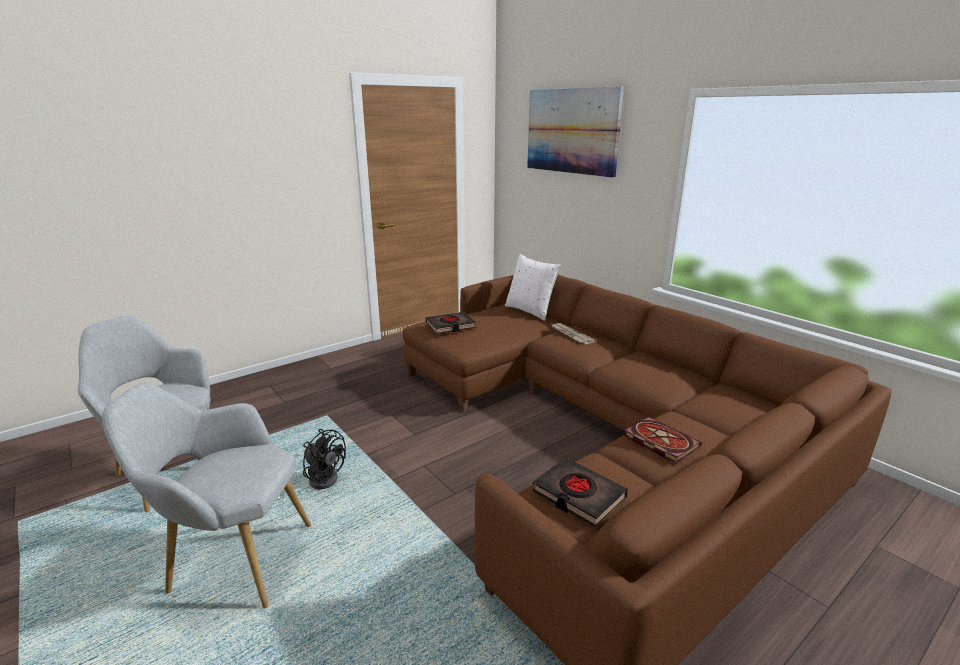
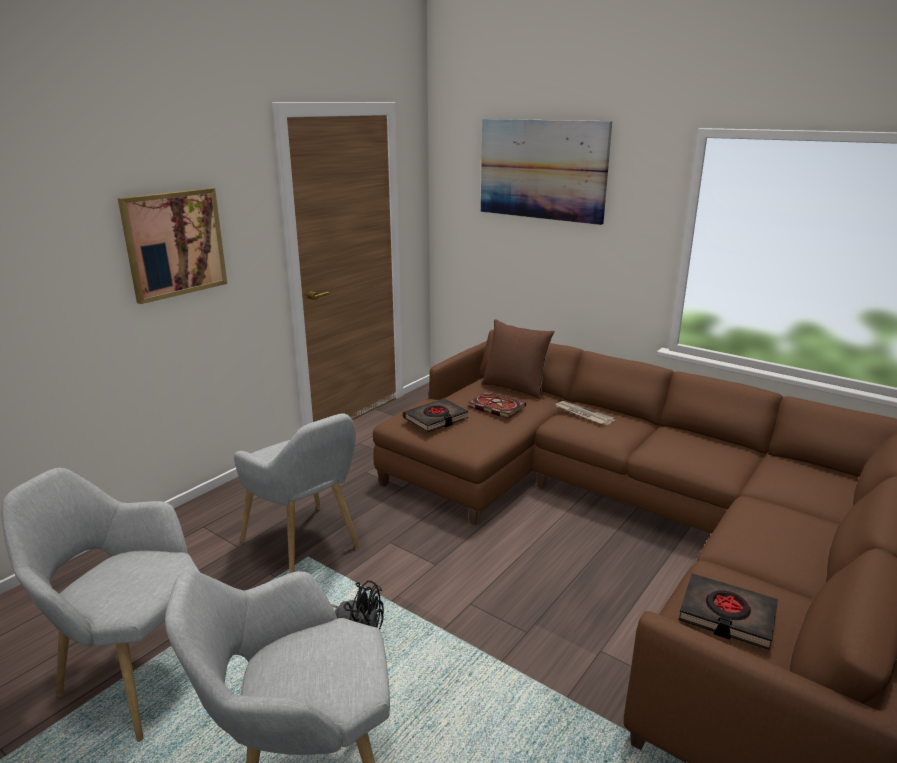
camera: 15 degrees left, 0 degrees up
white pillow [505,254,561,321] -> brown pillow [481,319,555,399]
book [623,416,702,463] -> book moved to [468,392,526,419]
none -> picture [118,188,227,304]
none -> grey armchair [234,413,359,573]

